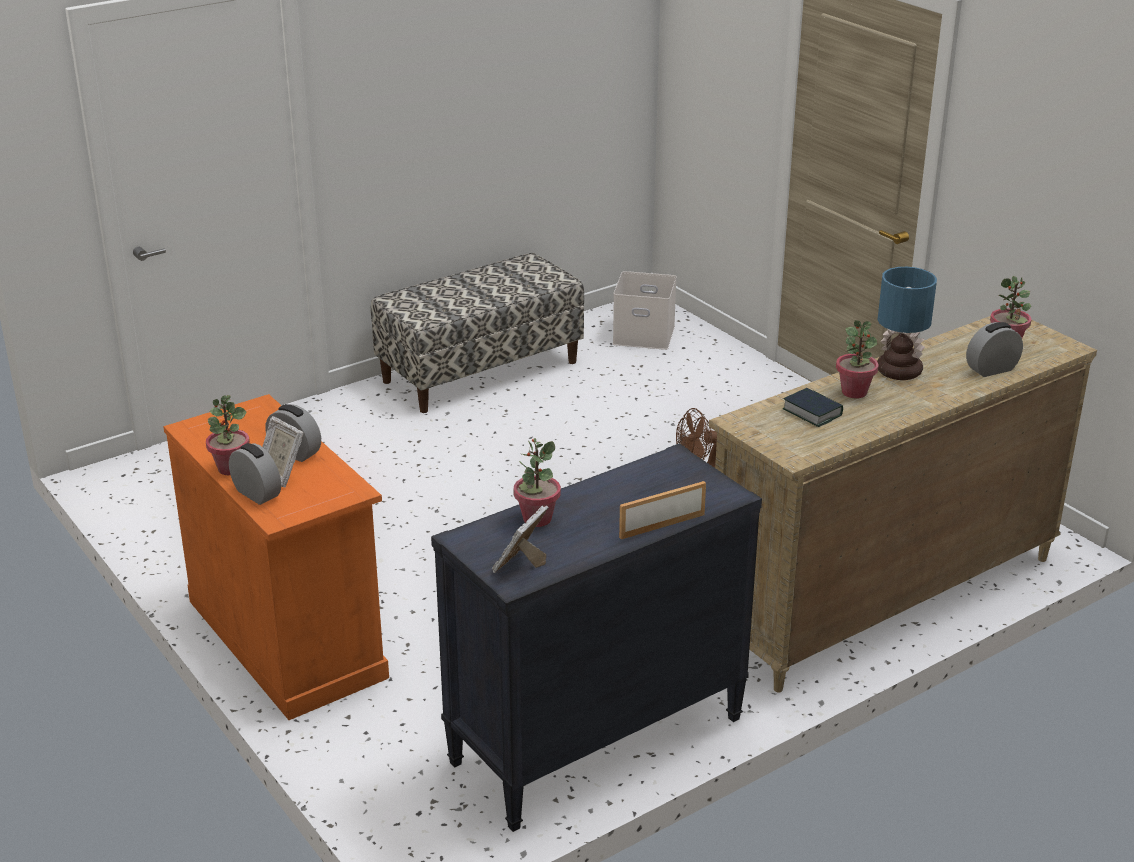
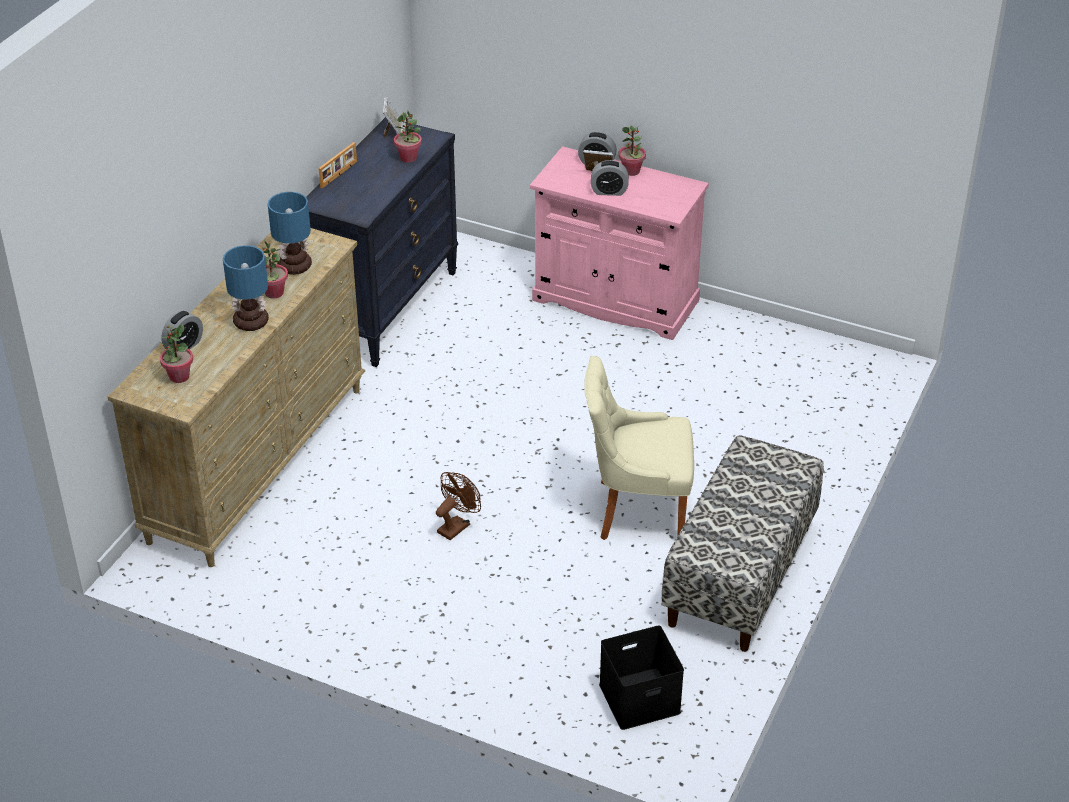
camera: 150 degrees right, 10 degrees up
orange cabinet [163,394,389,720] -> pink cabinet [530,146,709,340]
white storage box [613,271,677,350] -> black storage box [599,625,684,730]
book [783,388,843,427] -> table lamp [268,192,312,275]
none -> beige chair [584,356,694,540]

